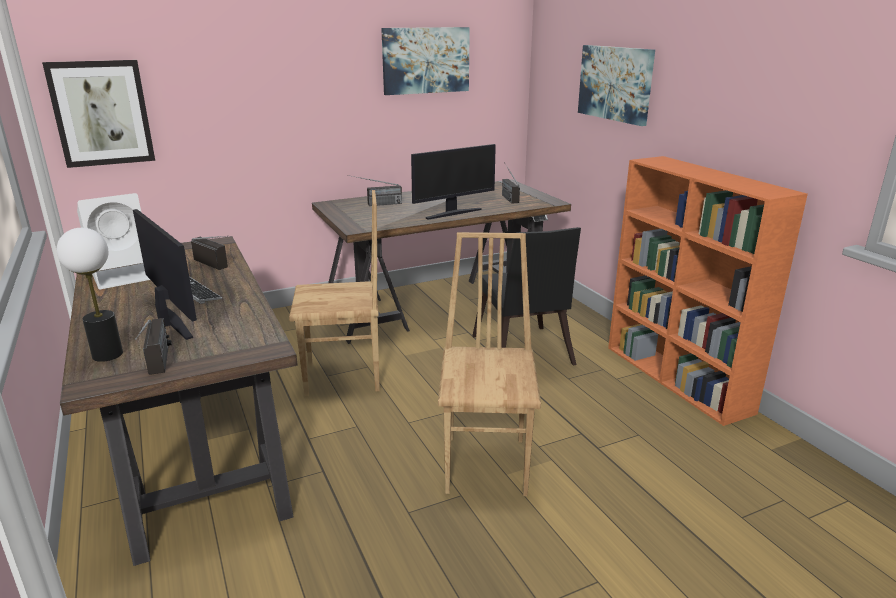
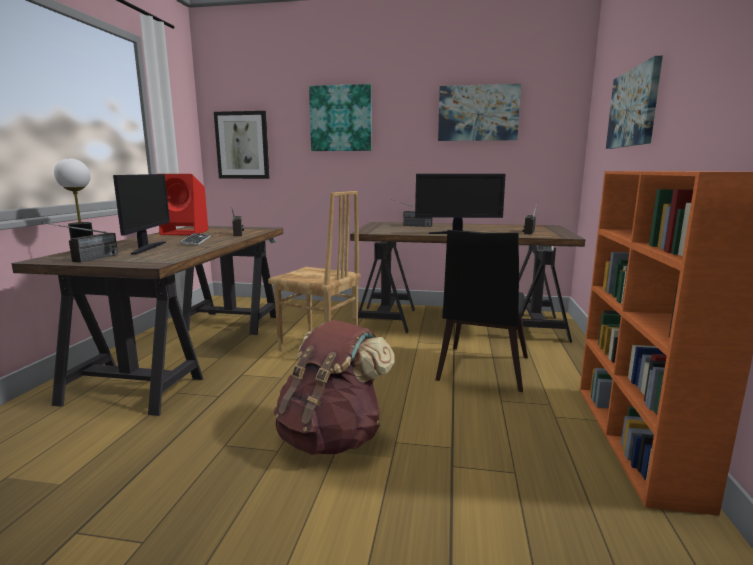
camera: 35 degrees right, 10 degrees down
white speaker [77,193,150,289] -> red speaker [159,174,208,235]
brown chair [438,232,541,496] -> brown backpack [273,320,395,455]
none -> picture [309,84,372,151]

